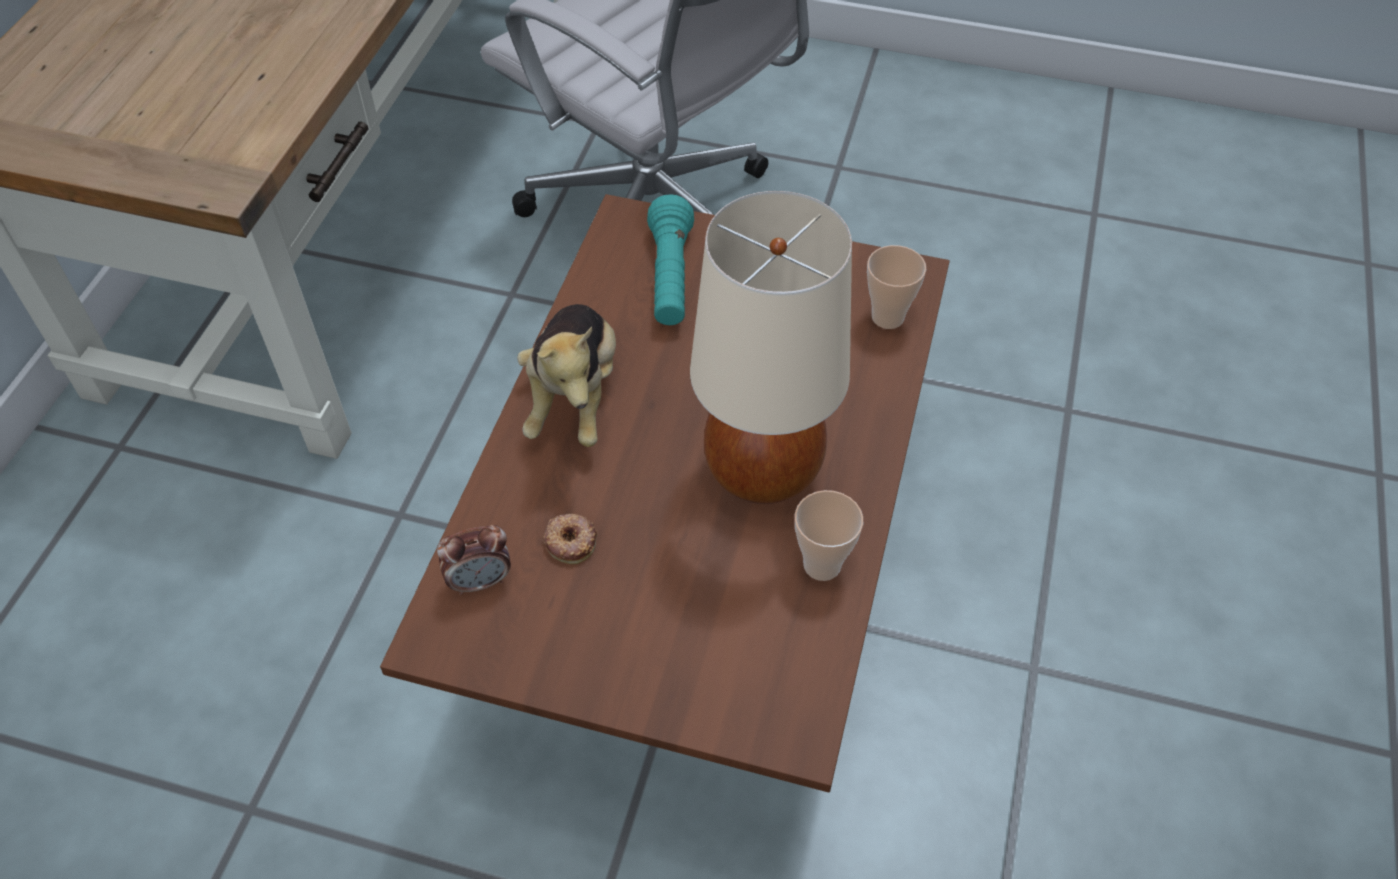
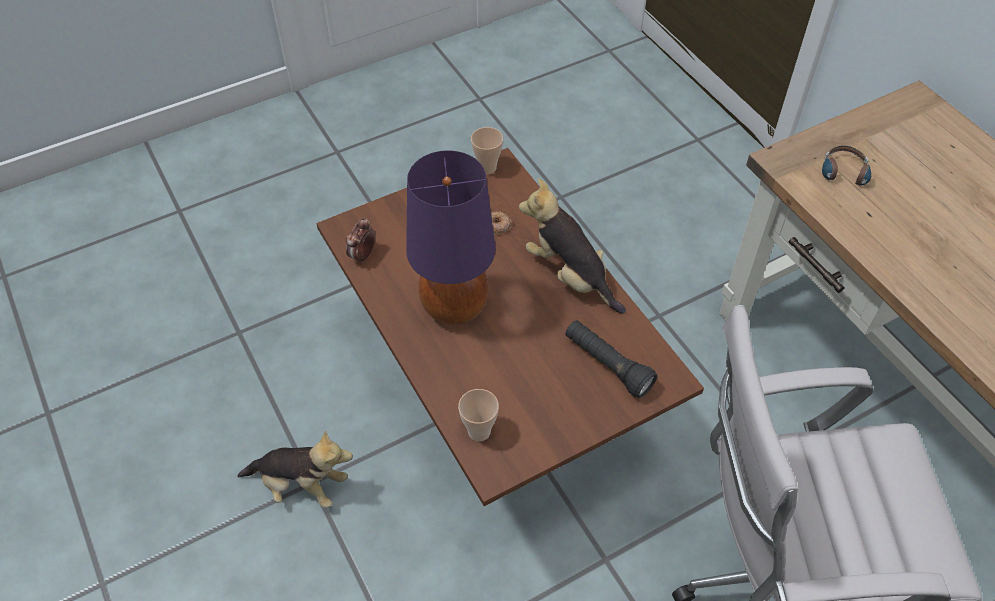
camera: 135 degrees right, 0 degrees up
alarm clock [437,525,511,596] -> alarm clock moved to [346,217,375,263]
turquoise flashlight [647,194,694,325] -> black flashlight [566,320,657,398]
beige table lamp [690,191,852,504] -> purple table lamp [406,151,495,325]
cup [795,490,863,581] -> cup moved to [471,127,503,174]
none -> plush toy [237,430,353,508]
none -> headphones [822,146,871,186]

